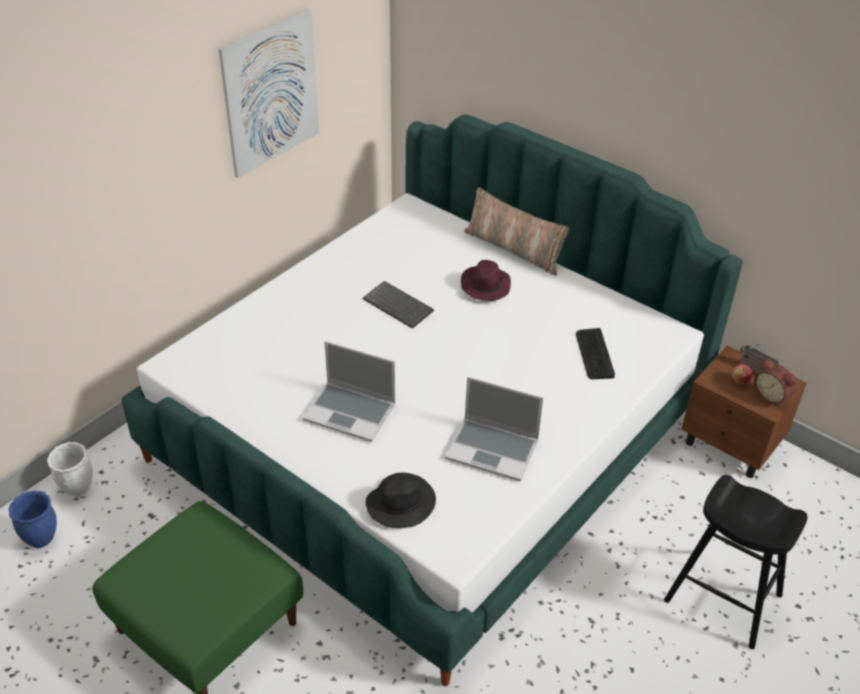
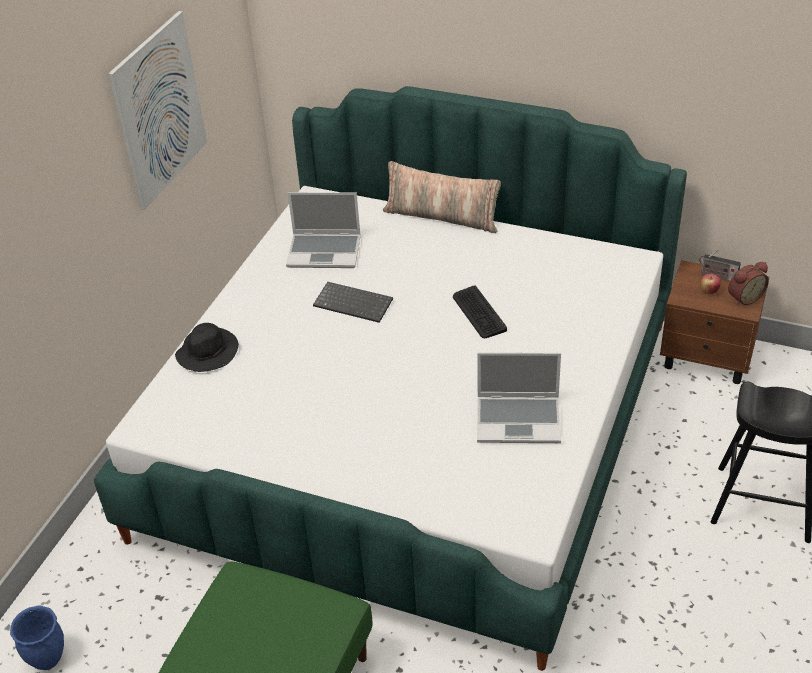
camera: 15 degrees left, 0 degrees up
white planter [47,442,93,496] -> none
laptop [302,341,396,442] -> laptop moved to [286,192,361,268]
black hat [366,473,436,528] -> black hat moved to [175,323,239,372]
purple hat [461,260,511,301] -> none
keyboard [576,328,615,379] -> keyboard moved to [453,285,507,338]
alarm clock [754,359,797,407] -> alarm clock turned 60 degrees counterclockwise [728,262,769,306]

